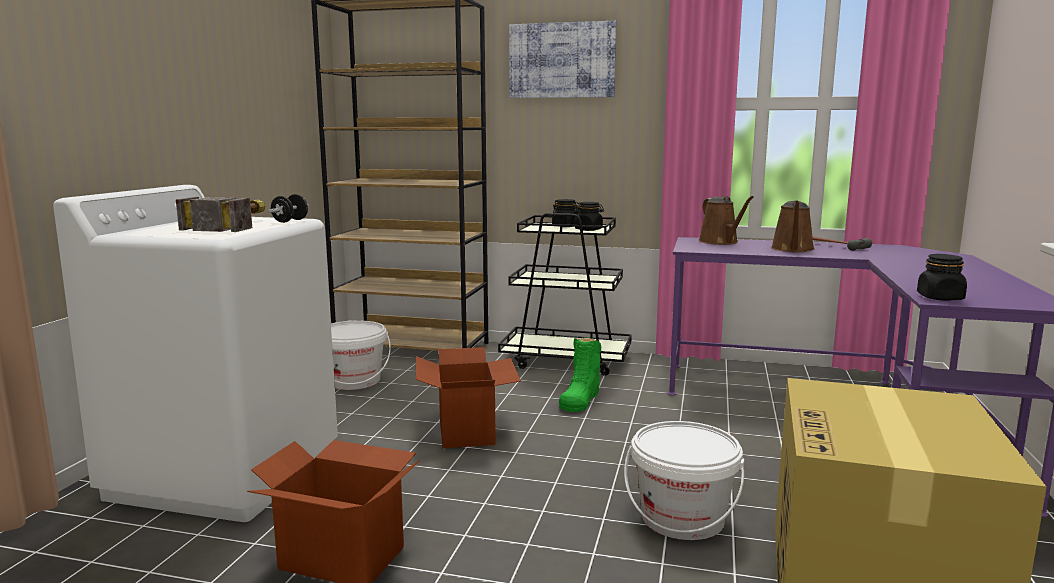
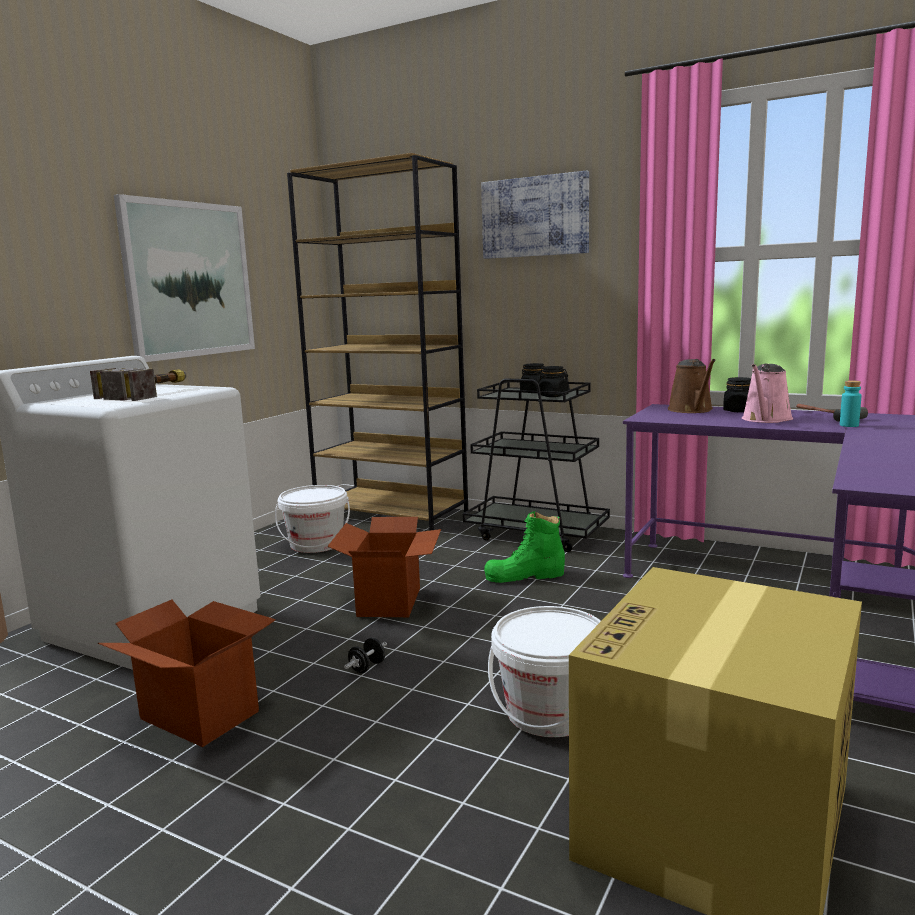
camera: 15 degrees right, 0 degrees up
black dumbbell [268,194,309,223] -> black dumbbell moved to [344,638,387,673]
green boot [559,338,601,412] -> green boot turned 45 degrees clockwise [484,511,565,583]
brown watering can [771,201,815,252] -> pink watering can [742,364,793,423]
black jar [917,254,967,301] -> black jar moved to [723,377,751,412]
none -> picture [114,194,255,362]
none -> turquoise bottle [840,380,861,427]

